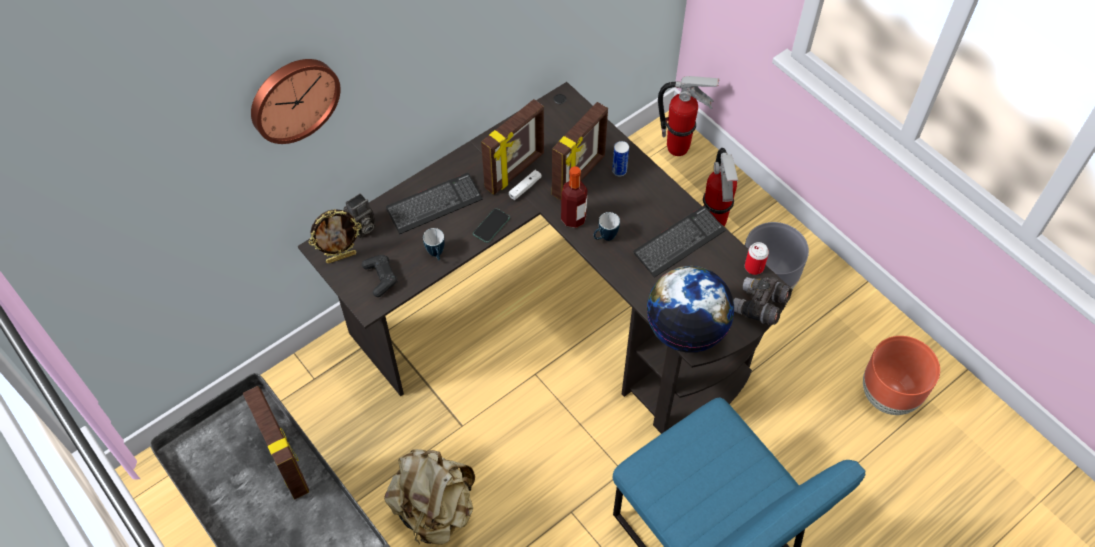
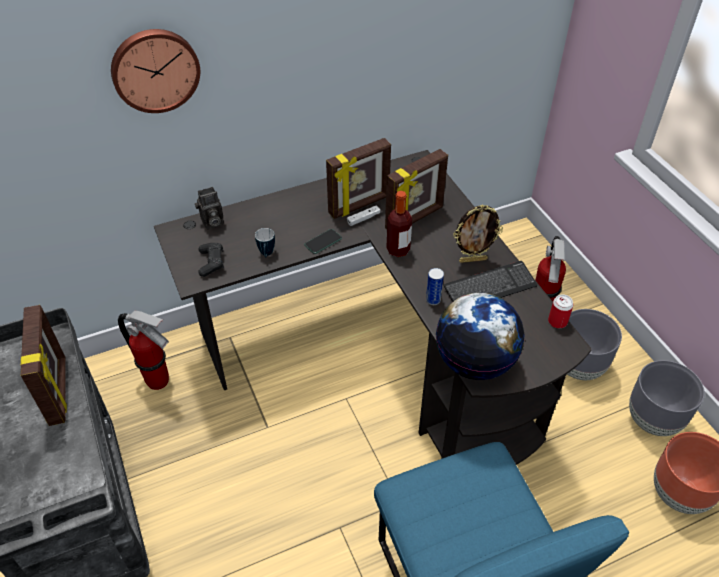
camera: 15 degrees right, 10 degrees down
picture frame [309,209,362,264] -> picture frame moved to [453,205,503,263]
beige backpack [384,449,475,545] -> none
keyboard [386,173,483,234] -> none
mug [593,212,620,241] -> none
can [612,141,629,176] -> can moved to [426,268,444,305]
fire extinguisher [658,76,720,156] -> fire extinguisher moved to [118,311,169,390]
grey binoculars [733,277,792,325] -> none
none -> grey planter [629,360,705,436]

